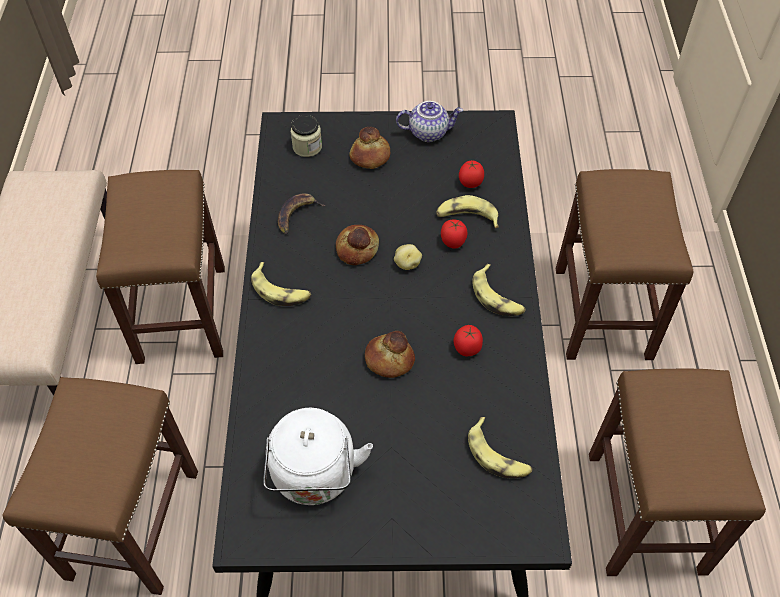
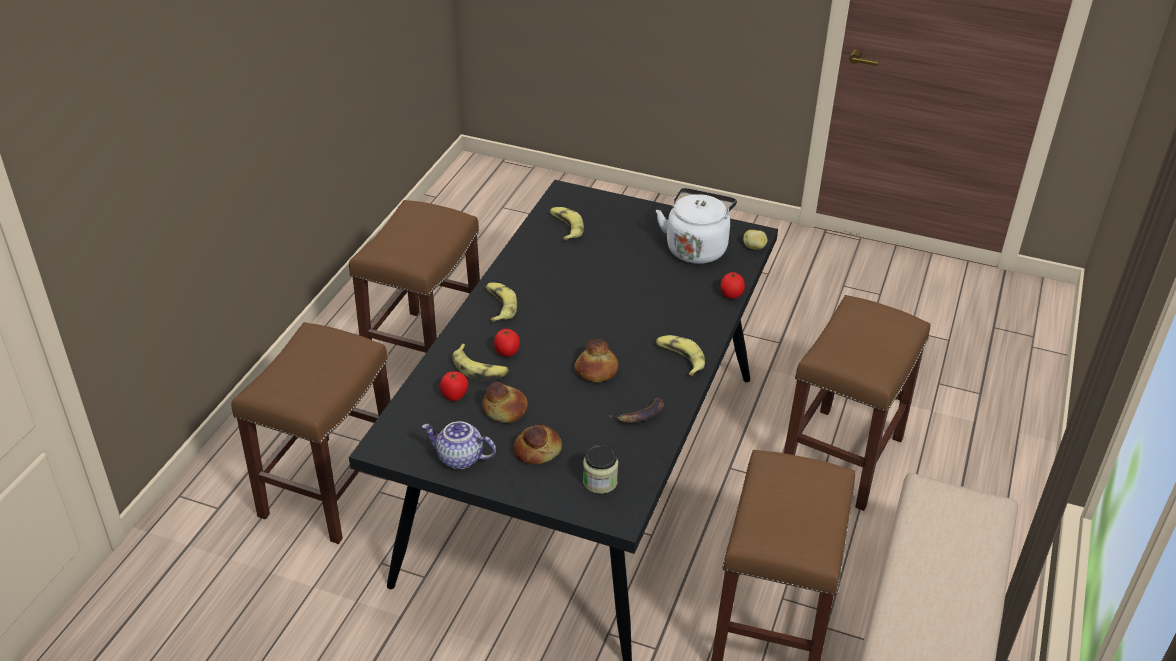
camera: 160 degrees left, 15 degrees down
bread [365,331,415,378] -> bread moved to [482,382,528,423]
potato [394,244,422,270] -> potato moved to [743,230,768,250]
tomato [454,325,483,356] -> tomato moved to [720,272,745,299]

